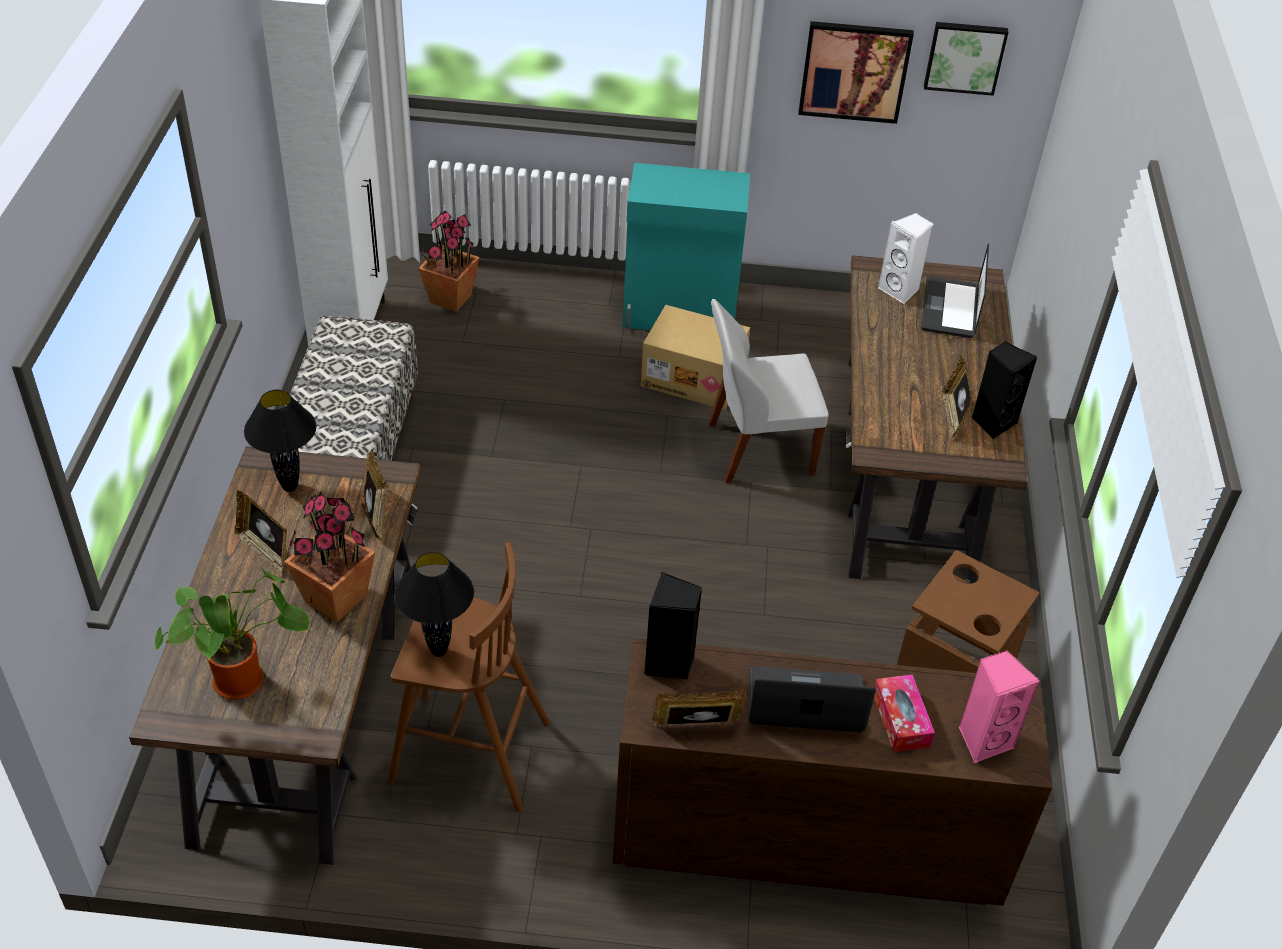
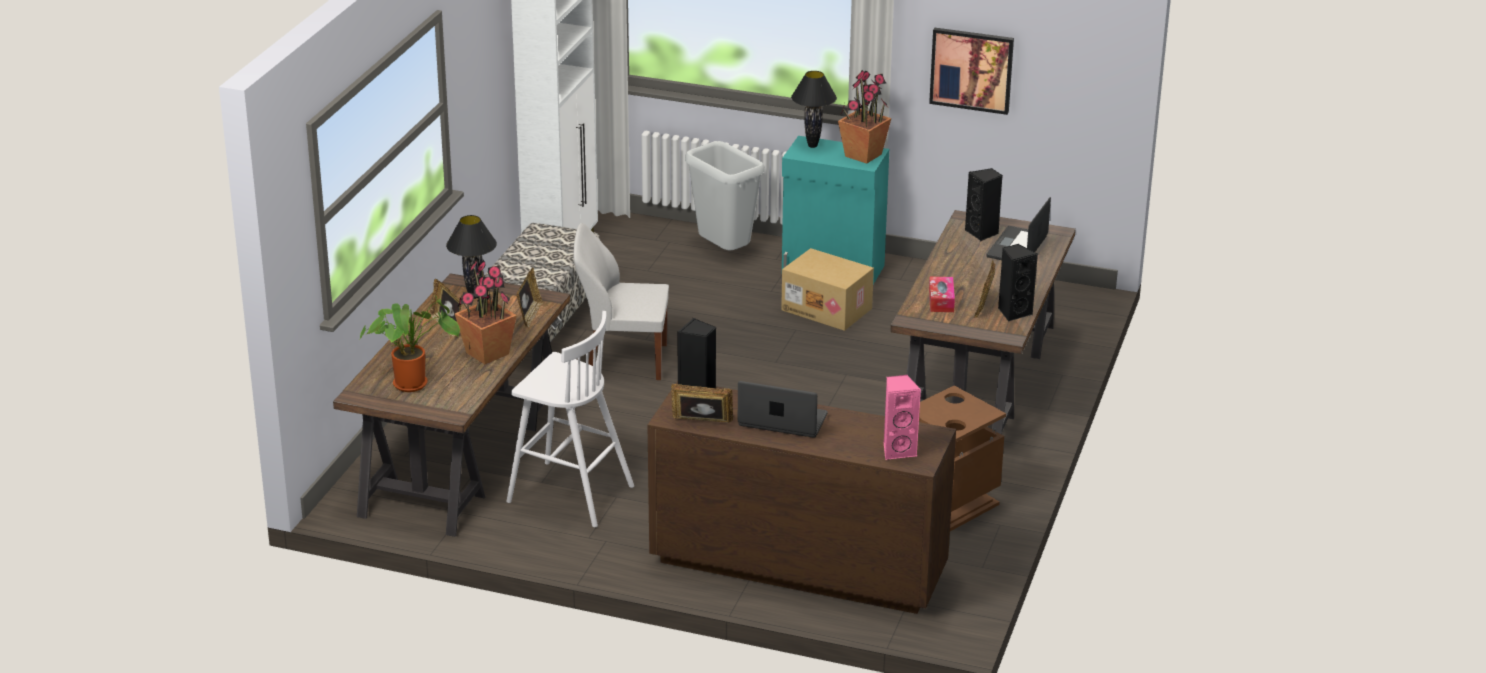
camera: 15 degrees right, 15 degrees down
brown stool [388,542,550,812] -> white stool [506,311,634,527]
black table lamp [395,552,474,657] -> black table lamp moved to [791,71,837,148]
potted plant [418,210,479,312] -> potted plant moved to [838,70,891,164]
white chair [709,299,829,483] -> white chair moved to [573,223,669,380]
tissue box [874,674,935,752] -> tissue box moved to [929,276,955,312]
white speaker [878,213,933,304] -> black speaker [965,168,1003,241]
picture [924,22,1008,96] -> none
none -> grey trash can [685,141,765,250]

